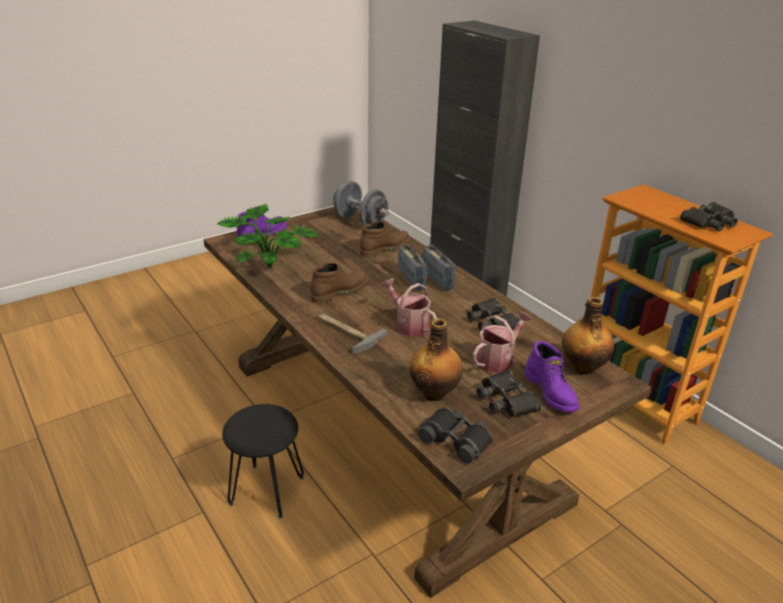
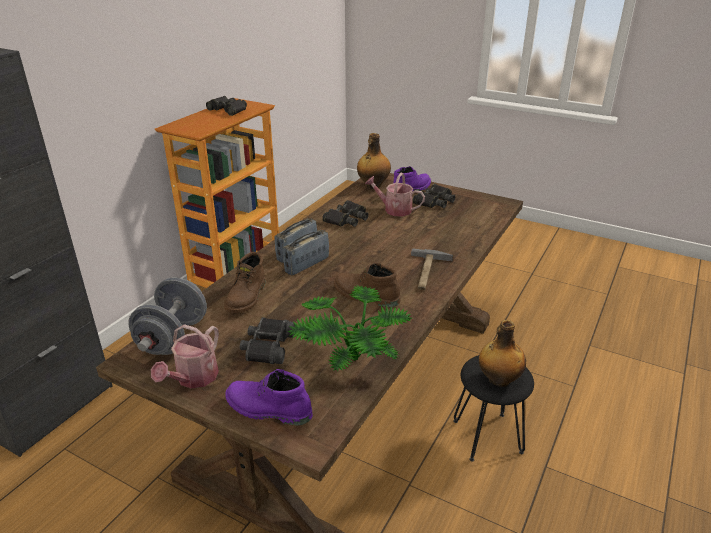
camera: 115 degrees left, 0 degrees up
brown boot [360,222,411,257] -> brown boot turned 105 degrees counterclockwise [224,252,265,313]
watering can [381,278,437,337] -> watering can moved to [151,324,219,389]
bottle [410,318,463,401] -> bottle moved to [479,320,526,387]
black binoculars [418,408,493,464] -> black binoculars moved to [240,317,295,364]

